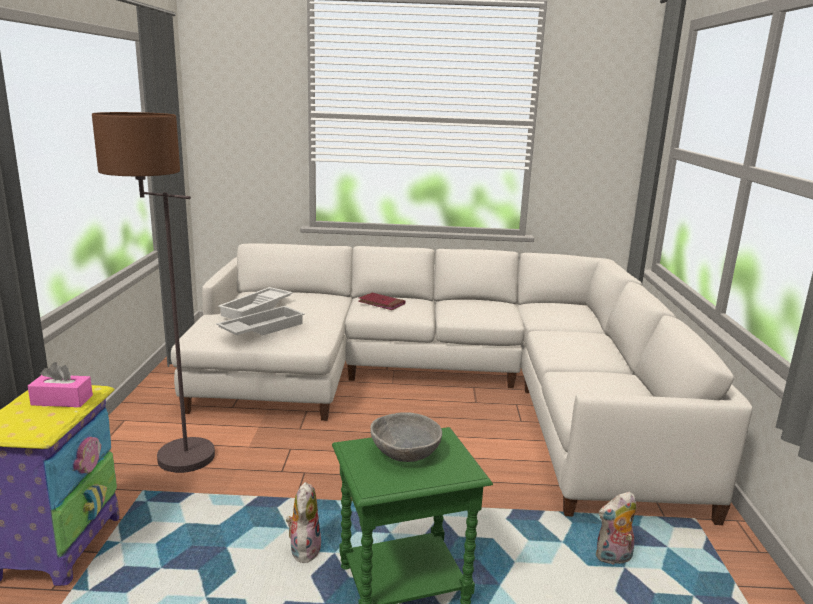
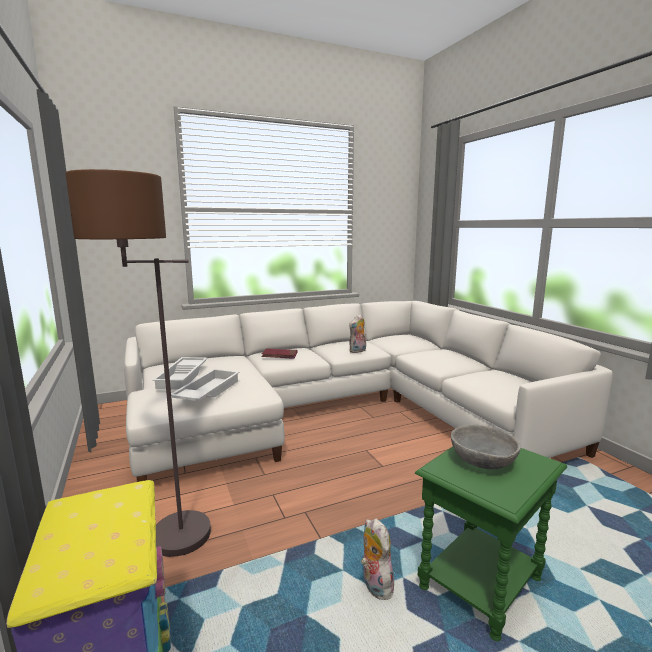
camera: 25 degrees left, 5 degrees down
pink tissue box [28,362,93,407] -> none
plush toy [596,491,636,564] -> plush toy moved to [349,314,366,353]

